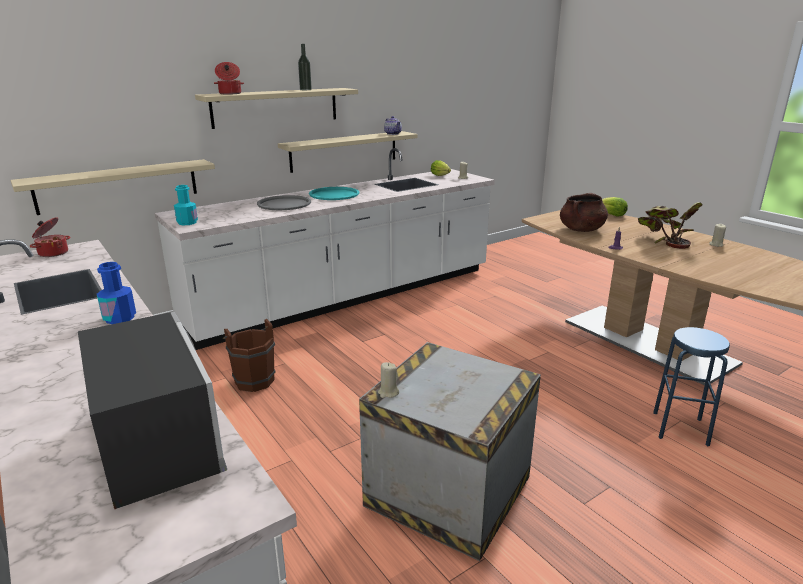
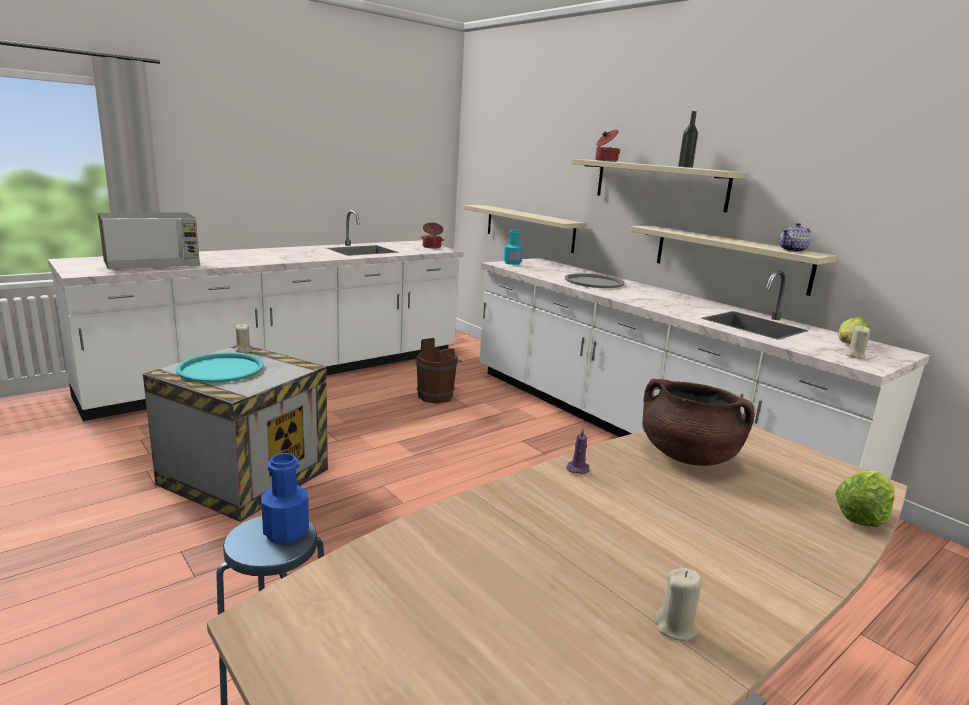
camera: 85 degrees right, 5 degrees down
blue bottle [97,262,136,324] -> blue bottle moved to [261,453,309,543]
turquoise tray [309,187,359,200] -> turquoise tray moved to [176,353,264,383]
potted plant [638,202,702,249] -> none

